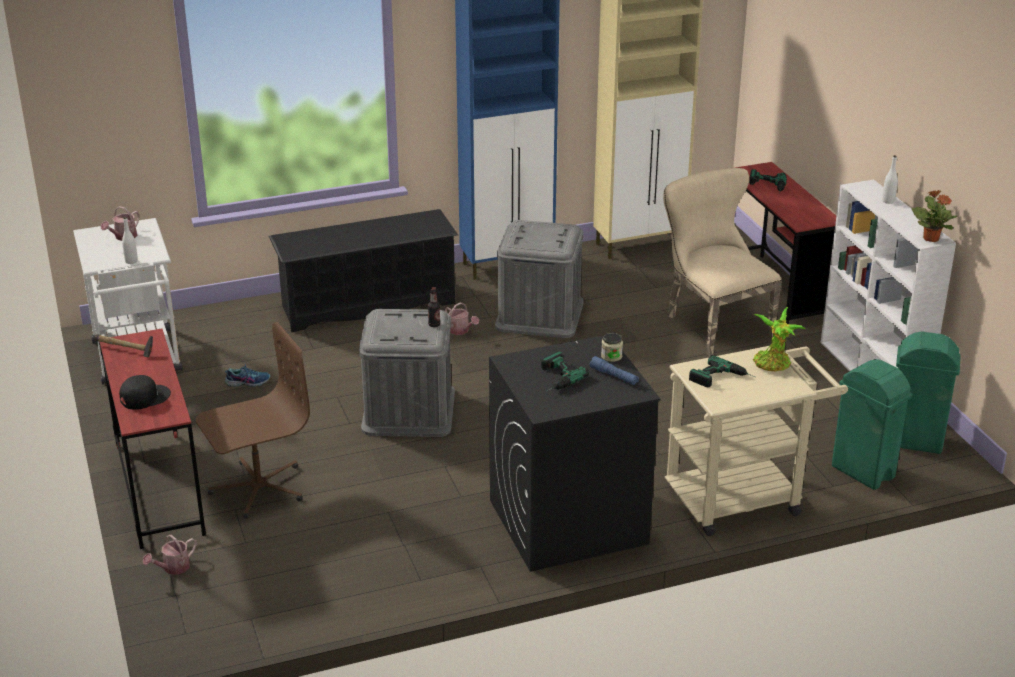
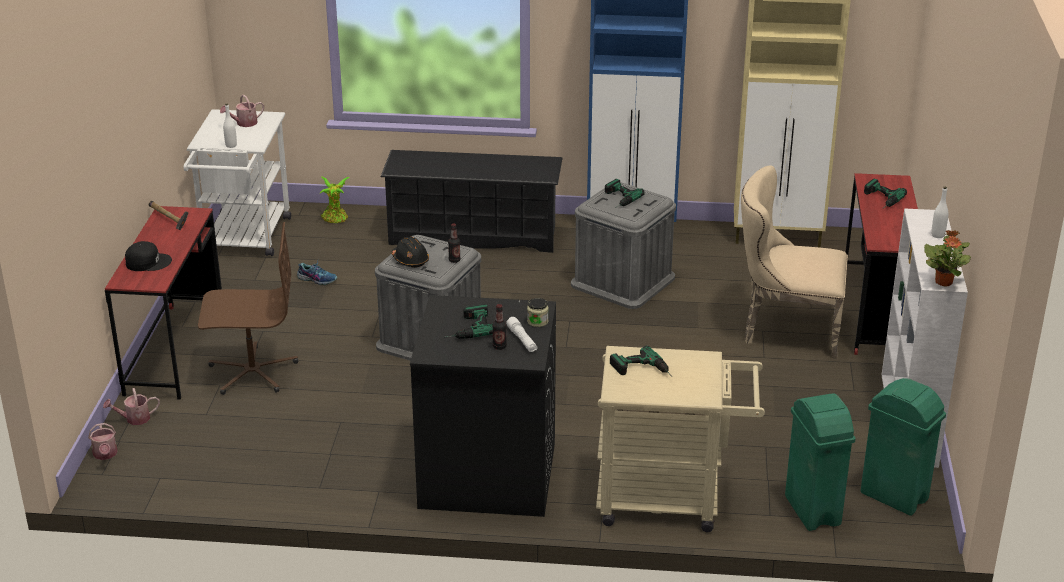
camera: 25 degrees right, 0 degrees up
watering can [445,302,479,335] -> watering can moved to [88,423,118,460]
blue flashlight [590,356,639,385] -> white flashlight [506,317,537,352]
beige chair [663,168,782,357] -> beige chair turned 75 degrees counterclockwise [741,165,848,359]
potted plant [753,307,806,372] -> potted plant moved to [320,176,350,223]
none -> black hard hat [391,237,429,268]
none -> bottle [492,304,507,350]
none -> power drill [605,179,645,208]

